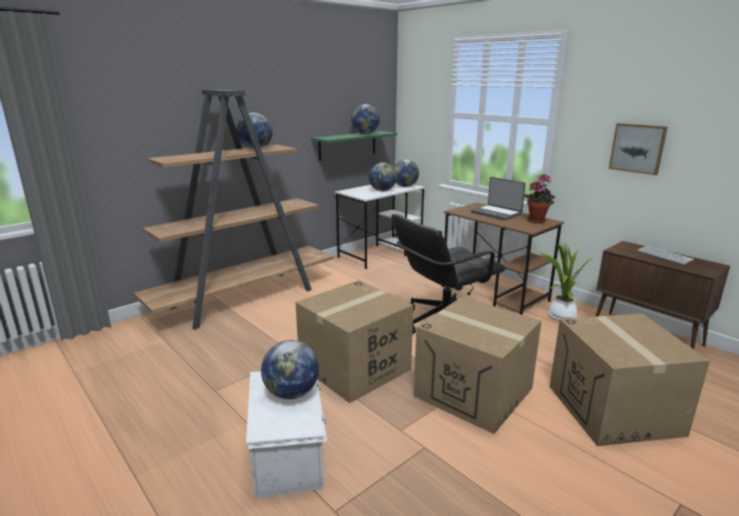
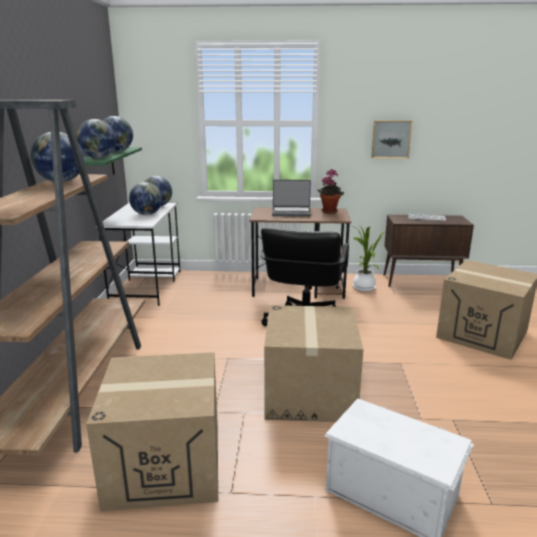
camera: 45 degrees left, 0 degrees up
globe [261,340,319,399] -> globe moved to [76,119,116,158]
cardboard box [414,297,542,434] -> cardboard box moved to [86,352,218,511]

